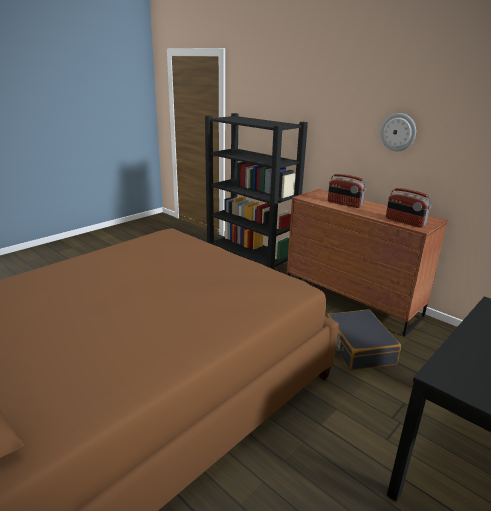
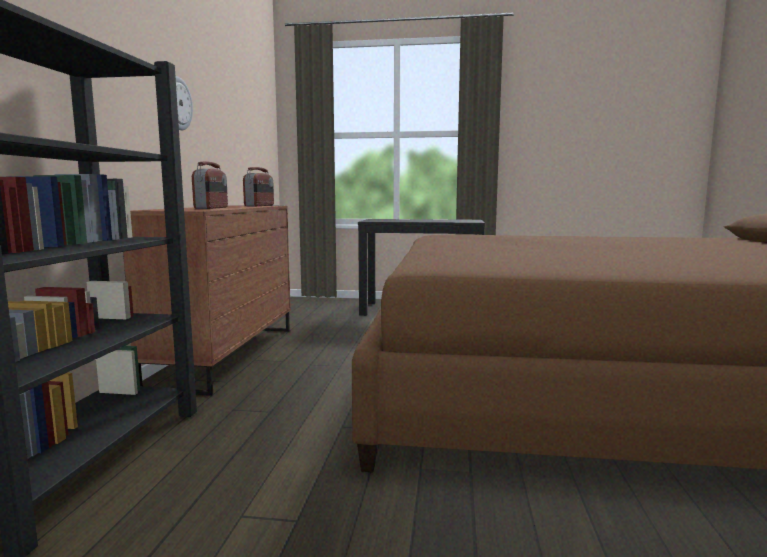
camera: 125 degrees left, 15 degrees down
black suitcase [327,310,401,370] -> none

